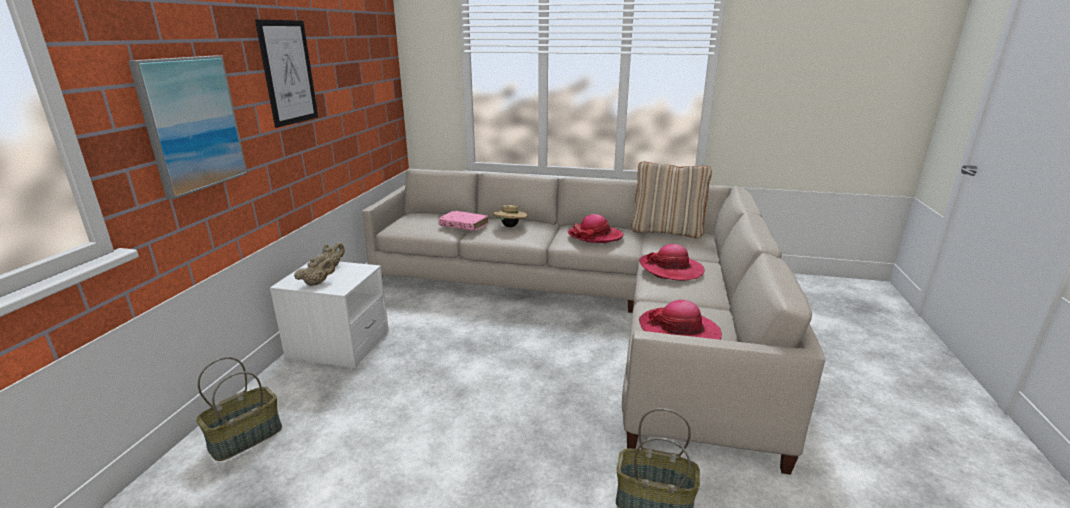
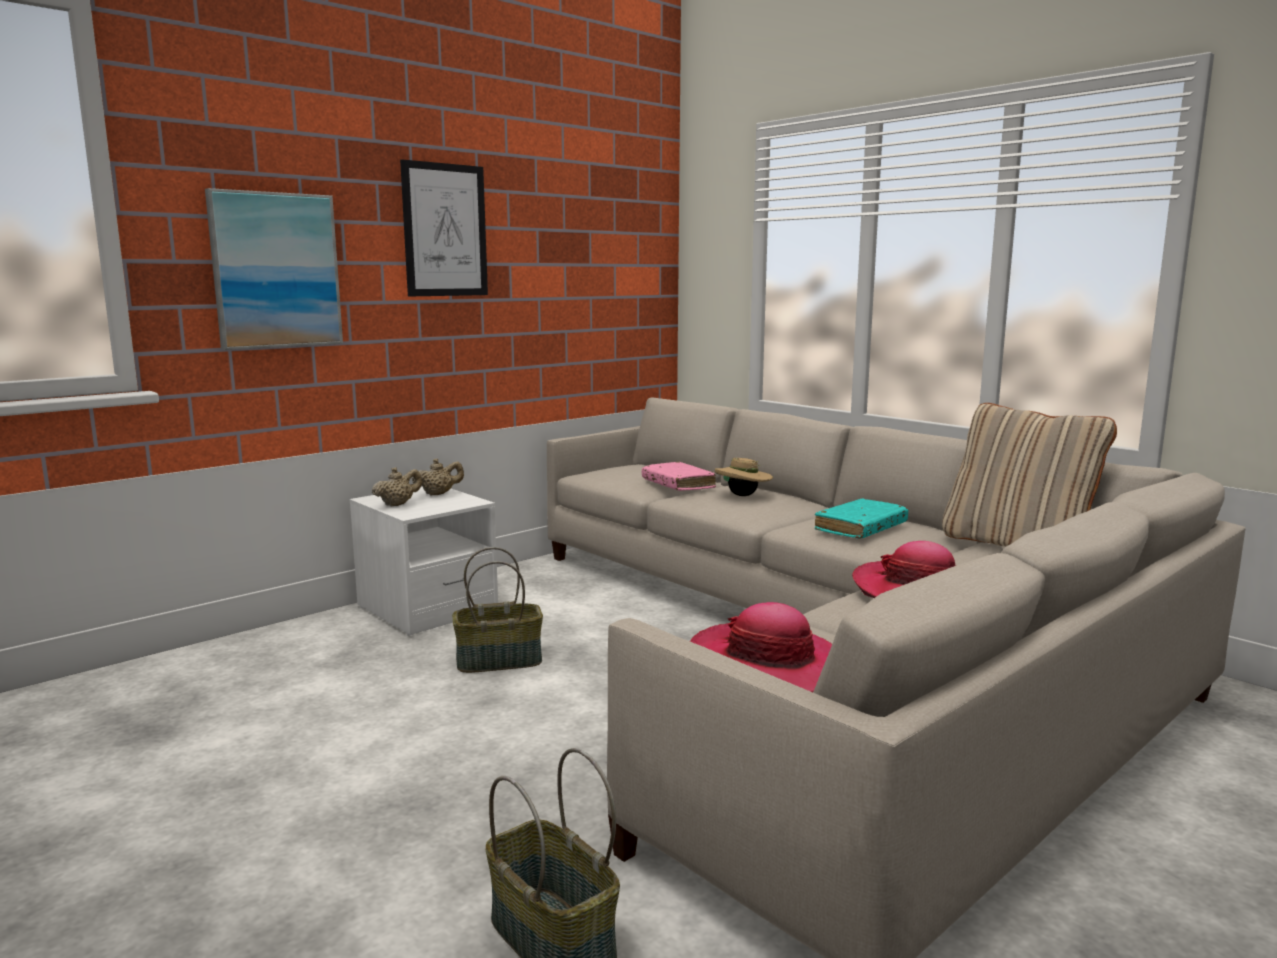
camera: 35 degrees right, 10 degrees down
basket [196,357,282,461] -> basket moved to [452,547,543,673]
beige teapot [294,258,335,286] -> beige teapot turned 45 degrees counterclockwise [372,467,422,507]
hat [568,214,624,243] -> turquoise book [815,498,908,539]

